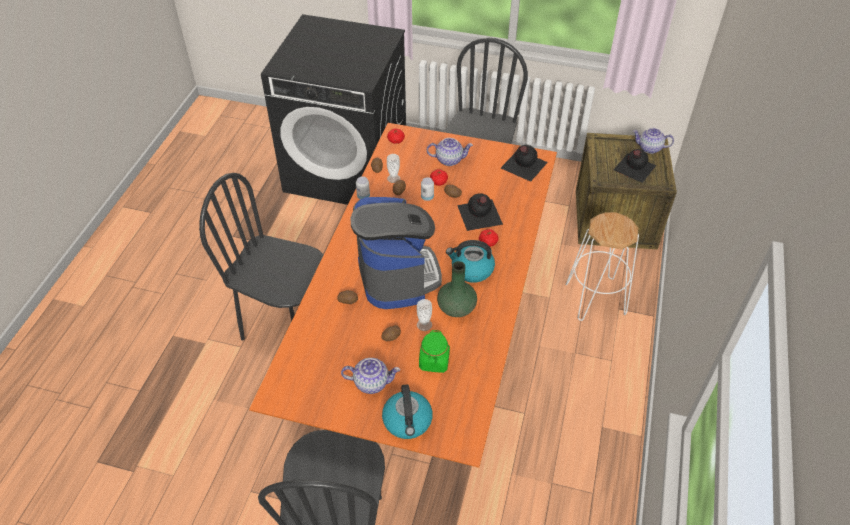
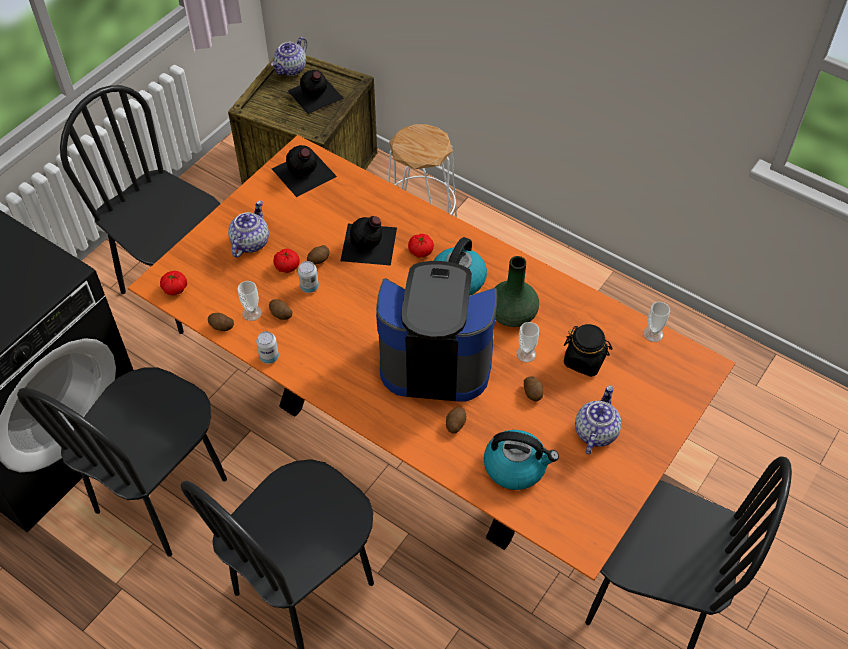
camera: 70 degrees left, 5 degrees up
kettle [382,385,433,439] -> kettle moved to [484,430,559,490]
green jar [419,330,450,373] -> black jar [564,324,613,377]
none -> black chair [17,367,227,557]
none -> cup [643,302,670,342]

